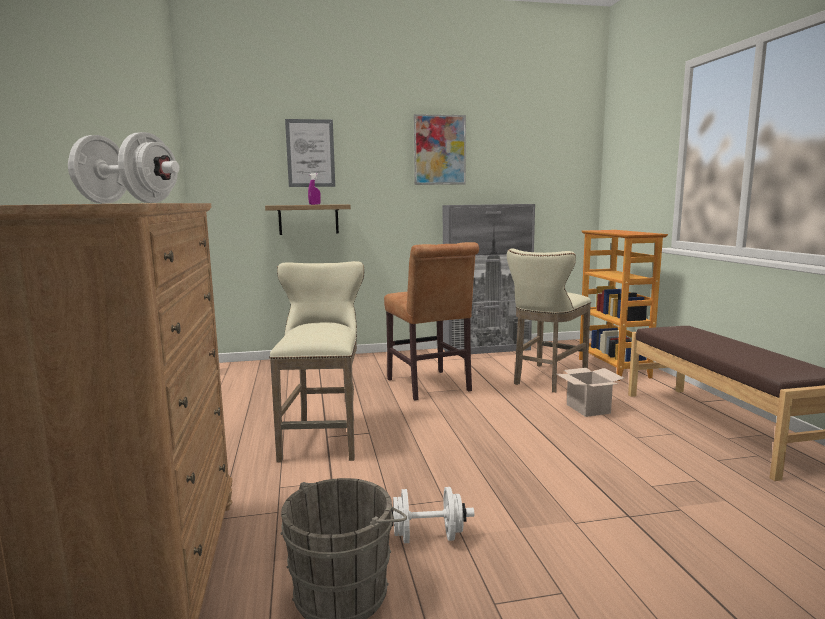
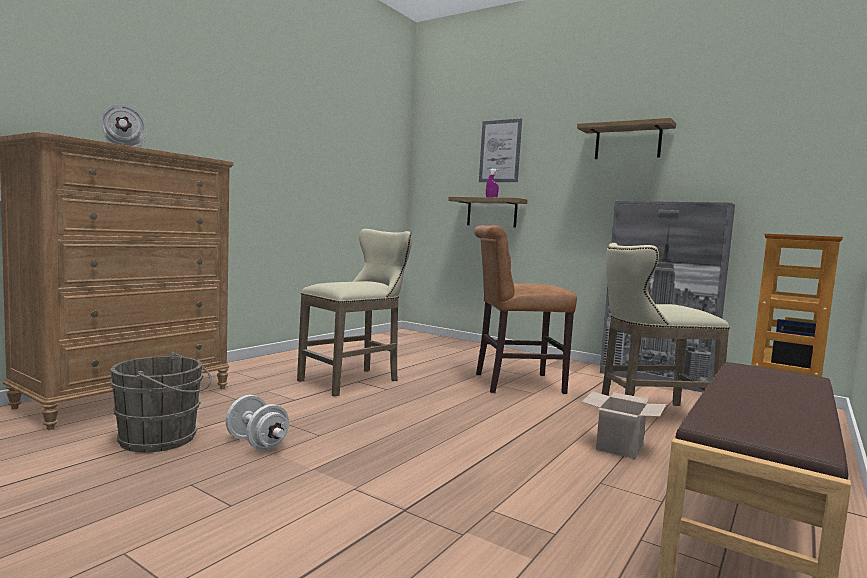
camera: 45 degrees right, 5 degrees down
brown chair [384,242,479,401] -> brown chair turned 60 degrees clockwise [474,225,577,394]
picture [414,114,466,185] -> shelf [577,118,676,159]

